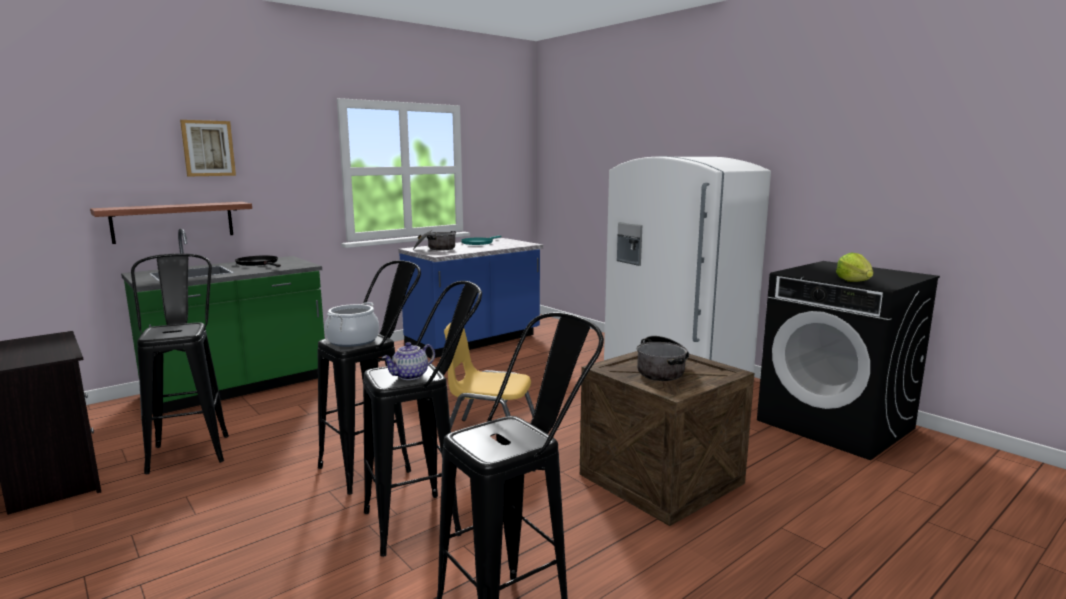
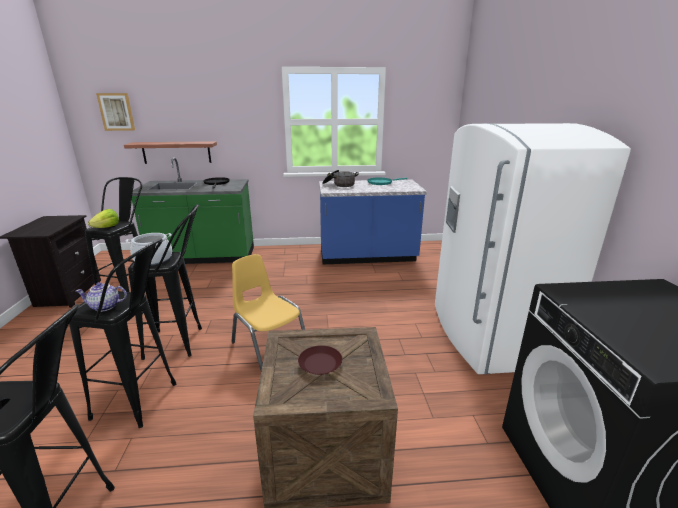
camera: 35 degrees right, 10 degrees up
picture [180,120,236,177] -> picture moved to [96,93,135,131]
cooking pot [637,336,689,381] -> brown plate [298,345,342,375]
lettuce [836,252,873,282] -> lettuce moved to [88,209,119,228]

